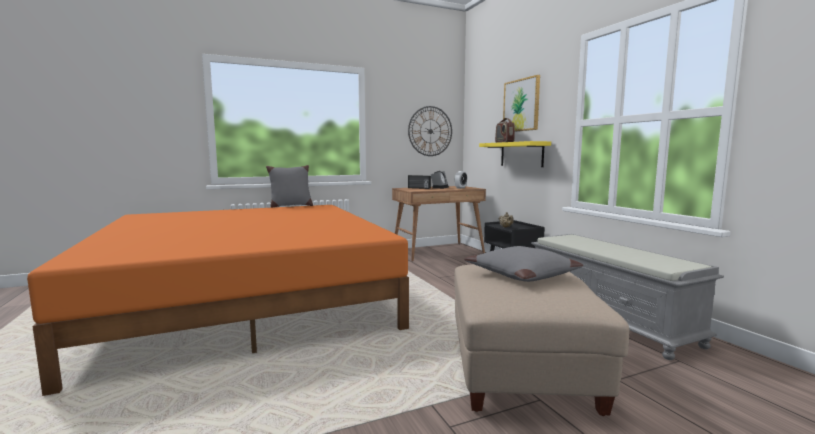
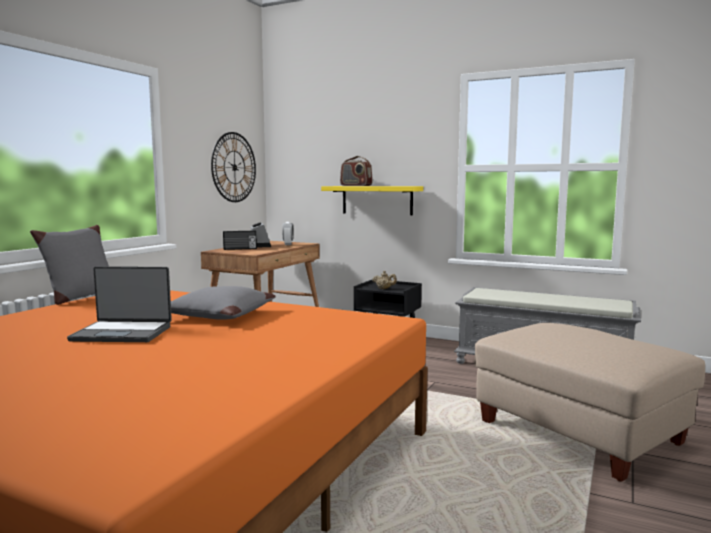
camera: 40 degrees left, 0 degrees up
grey pillow [464,246,583,282] -> grey pillow moved to [171,286,276,320]
picture [503,75,540,131] -> none
none -> laptop [67,266,172,342]

